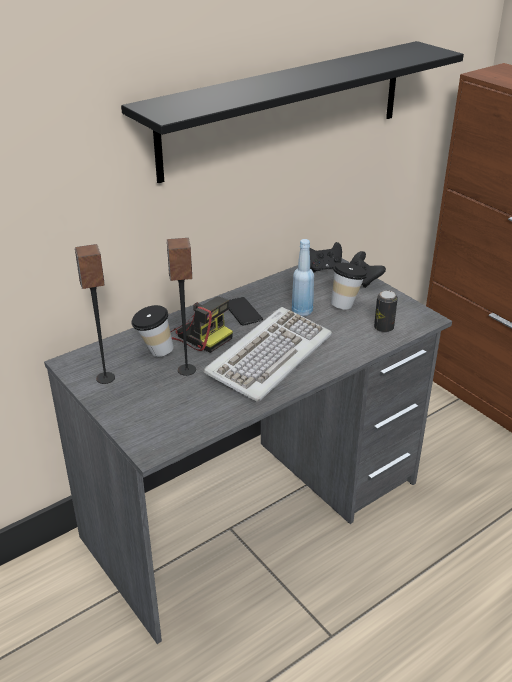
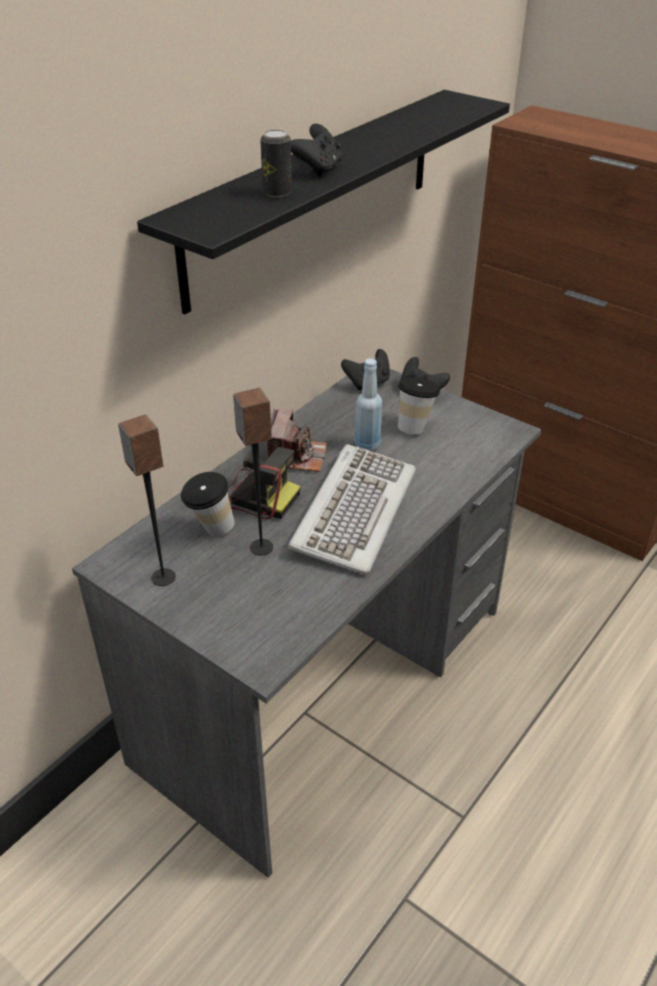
camera: 15 degrees left, 5 degrees up
phone [228,297,263,325] -> camera [267,408,327,472]
can [374,290,398,333] -> can moved to [260,130,292,198]
none -> black game controller [291,124,342,177]

